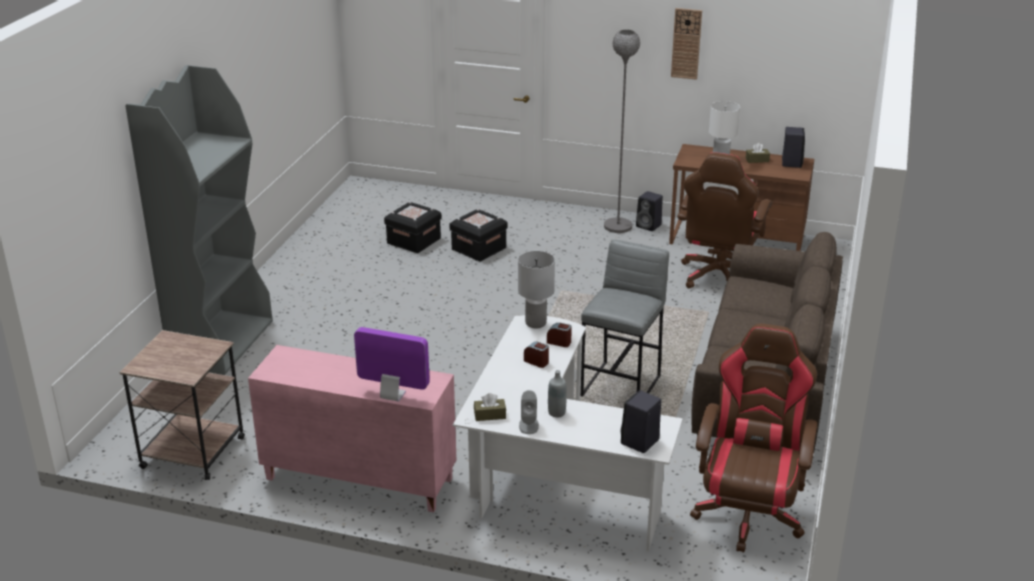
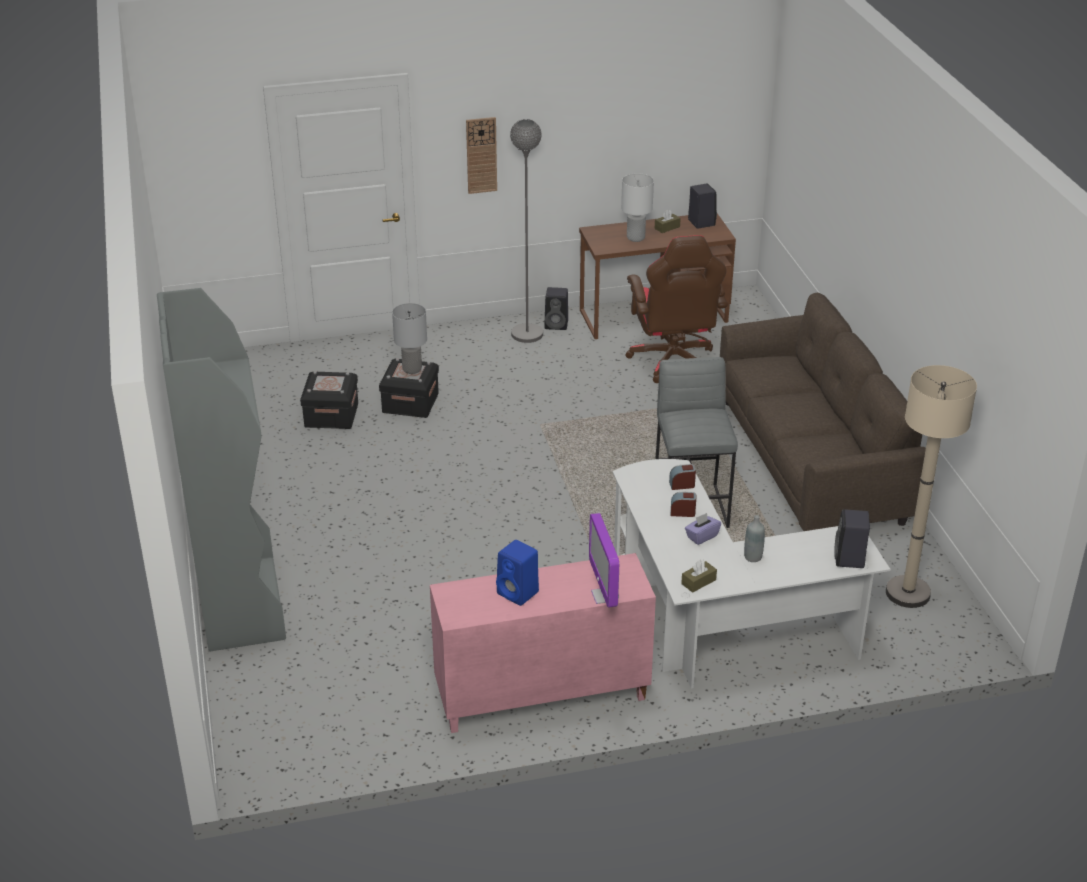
camera: 30 degrees left, 5 degrees up
brown cart [120,330,245,480] -> none
monitor [354,327,430,402] -> monitor turned 90 degrees counterclockwise [589,513,619,608]
grey table lamp [518,251,555,329] -> grey table lamp moved to [392,303,427,374]
grey speaker [519,390,539,434] -> none
wall clock [671,8,702,80] -> wall clock moved to [466,117,497,194]
brown office chair [690,324,817,552] -> beige floor lamp [886,365,977,608]
none -> blue speaker [496,540,539,606]
none -> purple tissue box [685,513,721,545]

